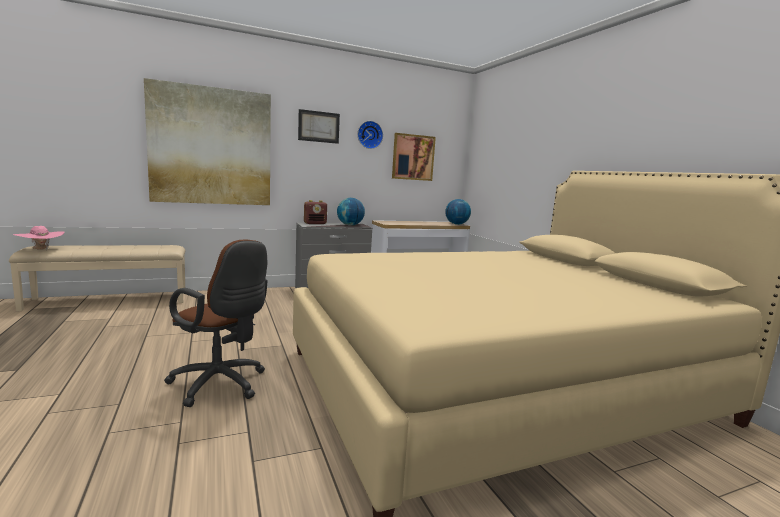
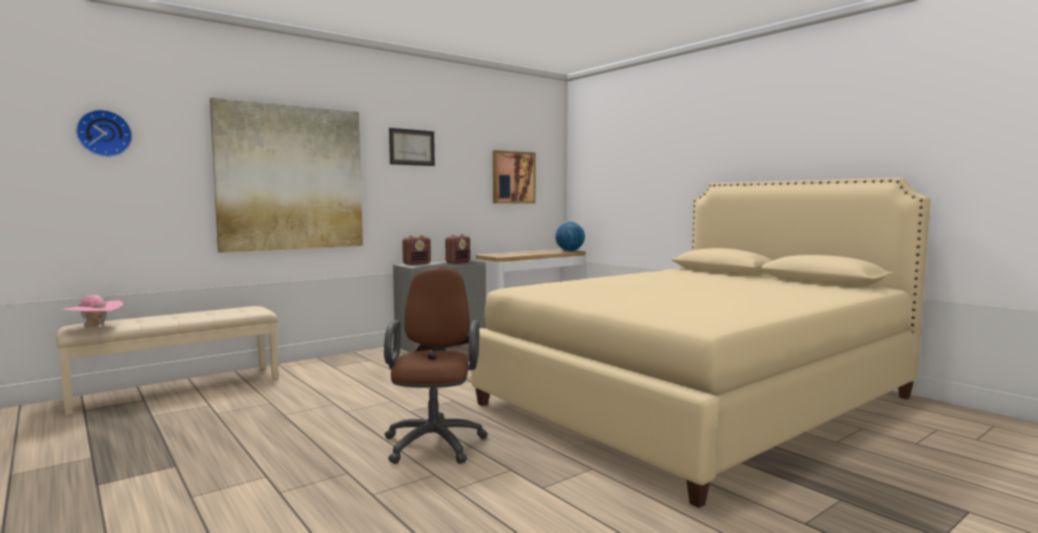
camera: 15 degrees left, 5 degrees down
brown office chair [164,240,267,407] -> brown office chair turned 105 degrees counterclockwise [384,267,488,464]
globe [337,198,365,226] -> radio [445,234,470,263]
wall clock [358,121,383,149] -> wall clock moved to [76,109,132,157]

